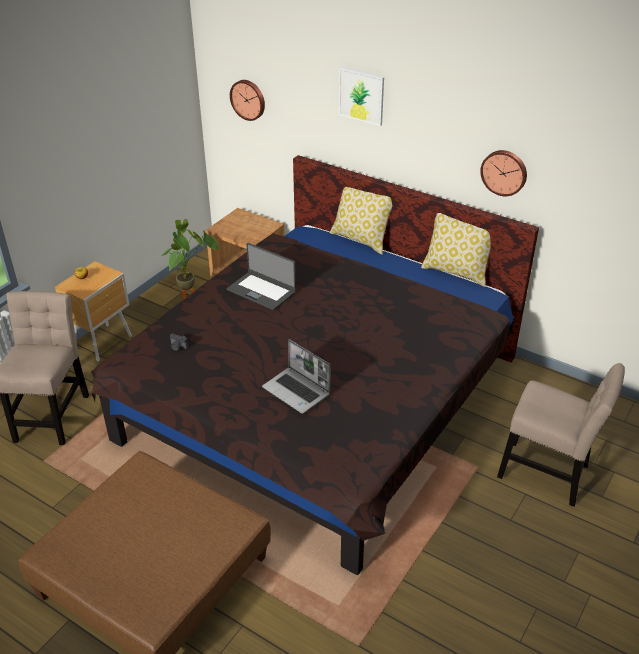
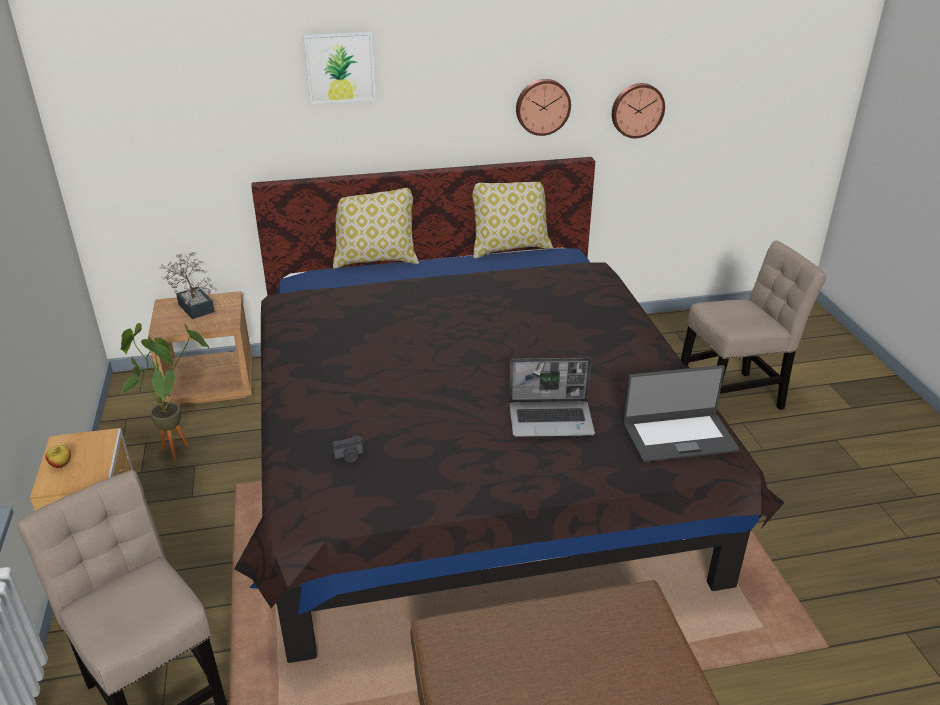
camera: 45 degrees left, 5 degrees down
laptop [227,243,296,310] -> laptop moved to [623,365,739,462]
wall clock [230,80,265,121] -> wall clock moved to [612,83,665,138]
none -> potted plant [160,252,217,319]

